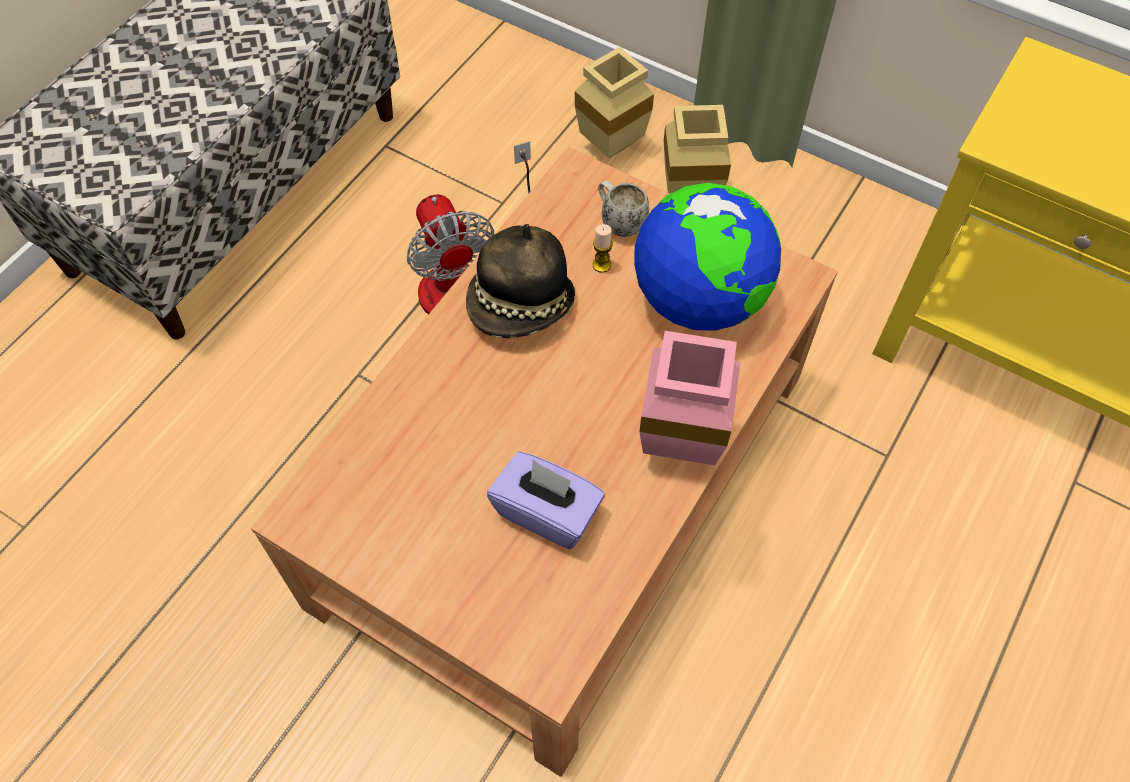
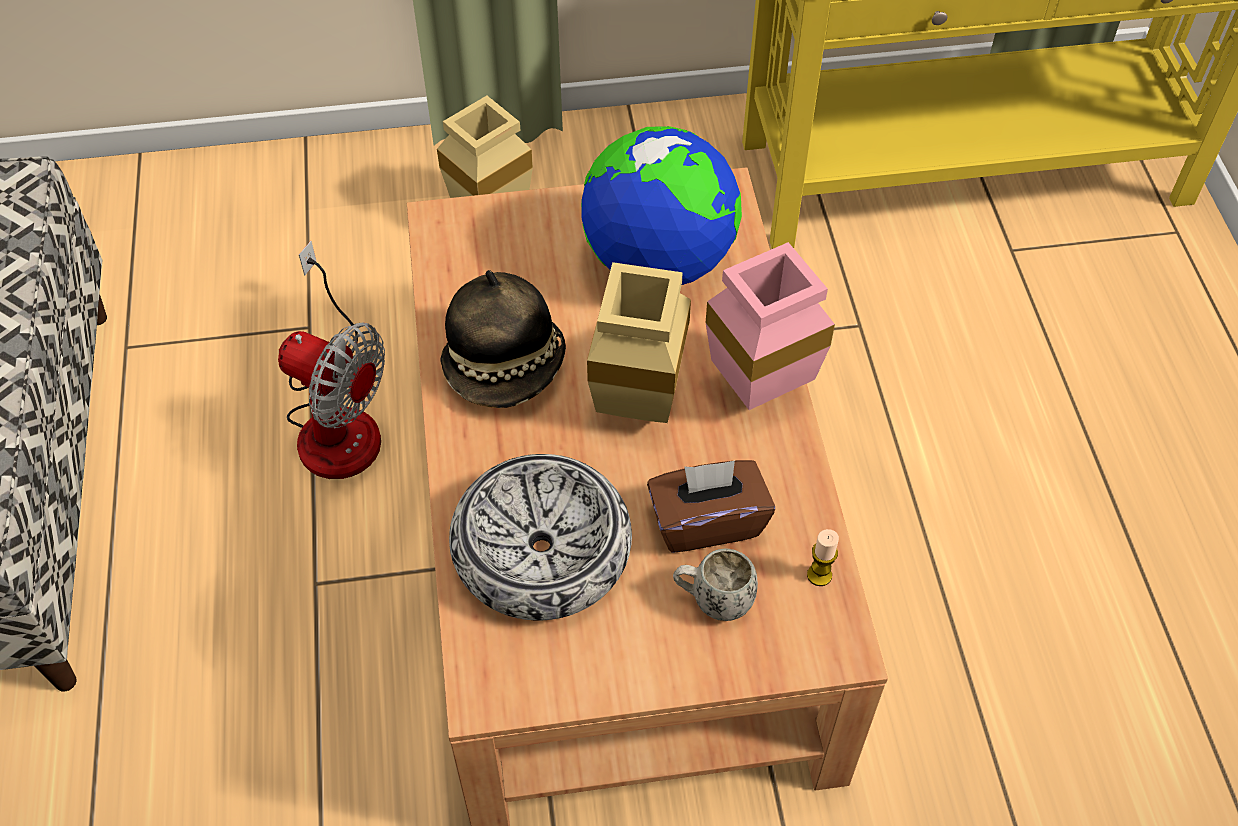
camera: 40 degrees left, 5 degrees down
purple tissue box [487,451,605,549] -> brown tissue box [647,460,775,553]
beige vase [575,47,654,158] -> beige vase moved to [587,262,691,423]
candle [593,224,613,273] -> candle moved to [807,529,839,586]
white mug [598,180,649,237] -> white mug moved to [673,549,758,621]
none -> bowl [449,454,632,620]

